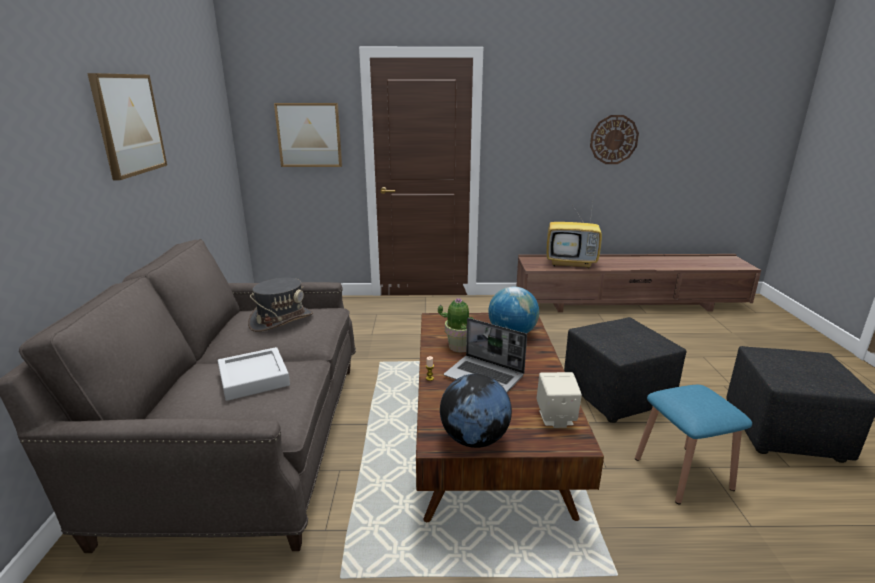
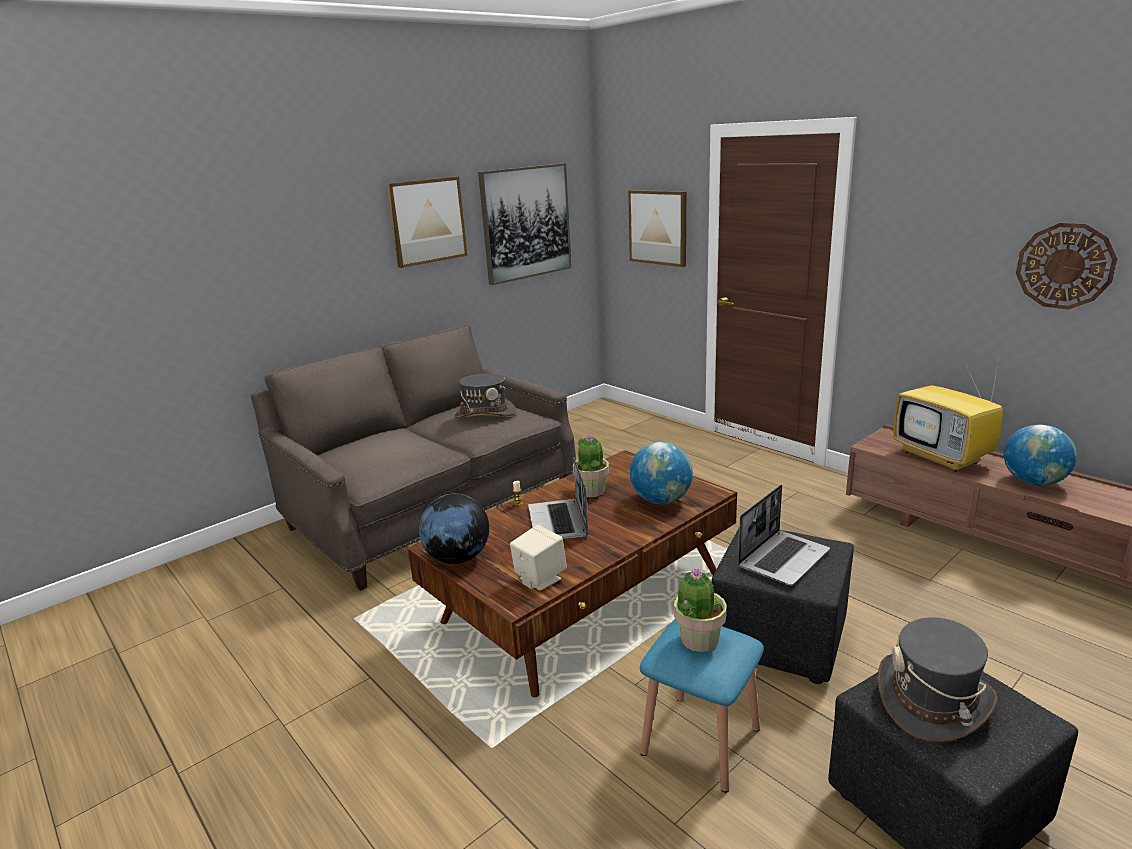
camera: 50 degrees right, 0 degrees up
grey tray [218,347,290,401] -> none
none -> picture [478,163,572,285]
none -> potted plant [674,568,727,652]
none -> laptop [738,485,830,586]
none -> grey hat [878,617,998,743]
none -> globe [1004,425,1077,486]

